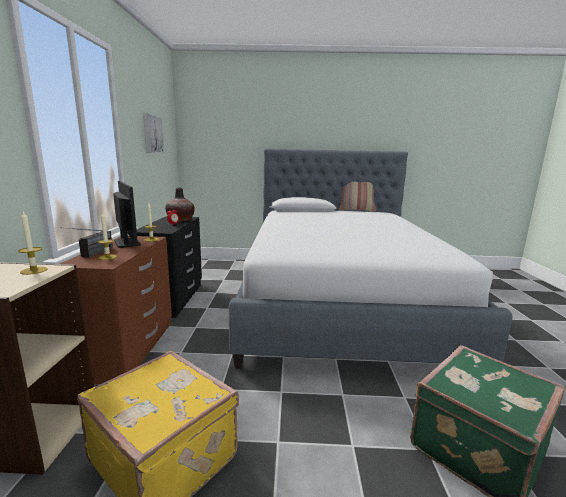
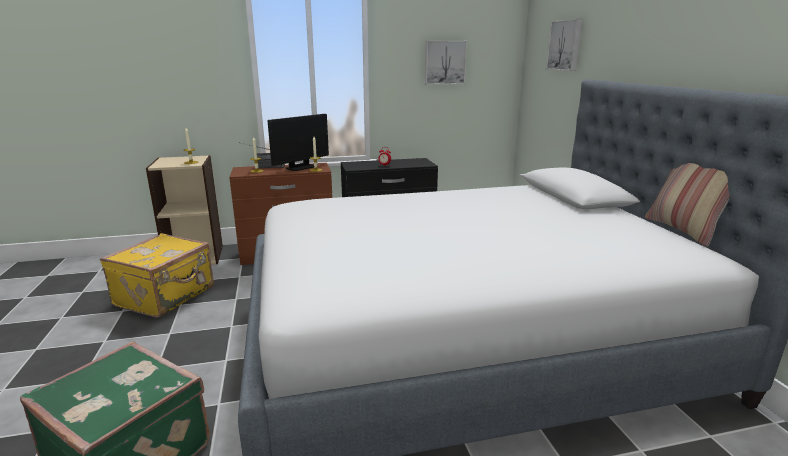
camera: 75 degrees right, 5 degrees up
vase [165,188,194,221] -> none
none -> picture [546,19,583,71]

